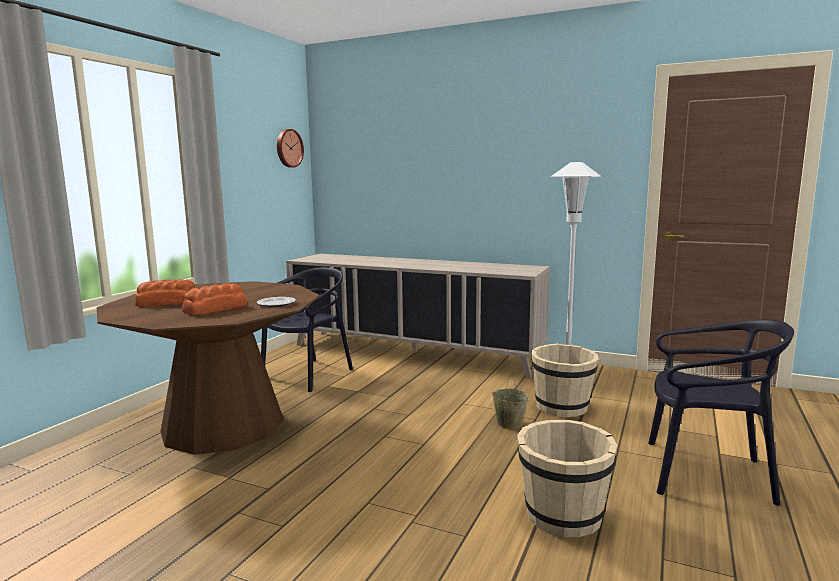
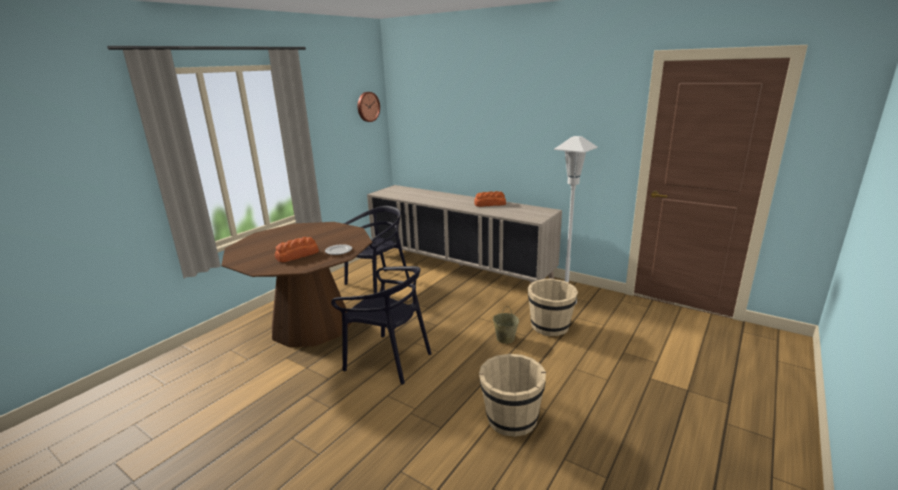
camera: 10 degrees right, 10 degrees up
bread [135,279,195,307] -> bread moved to [474,191,506,207]
black chair [648,319,794,506] -> black chair moved to [331,266,432,384]

